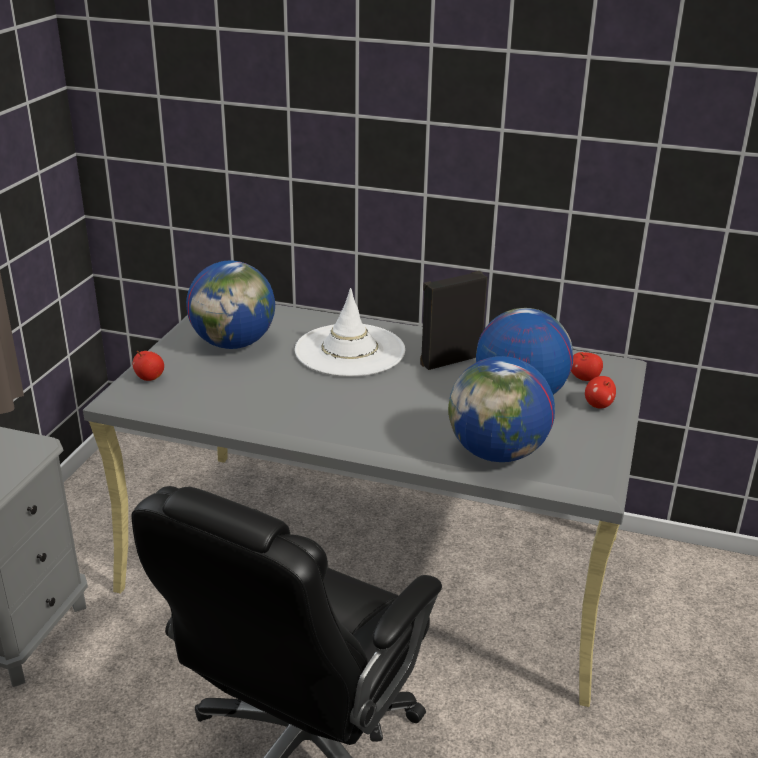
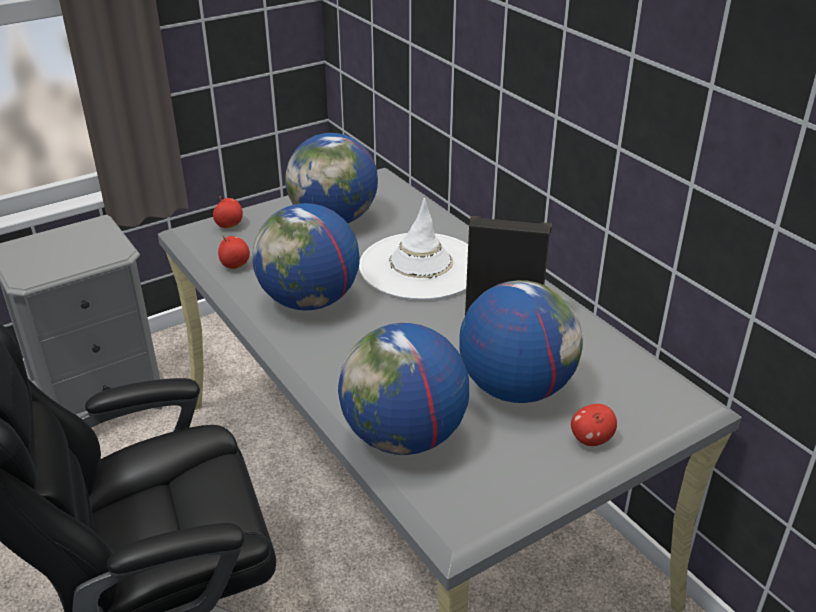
camera: 40 degrees right, 5 degrees up
apple [571,352,603,381] -> apple moved to [218,235,250,269]
none -> globe [252,203,360,310]

